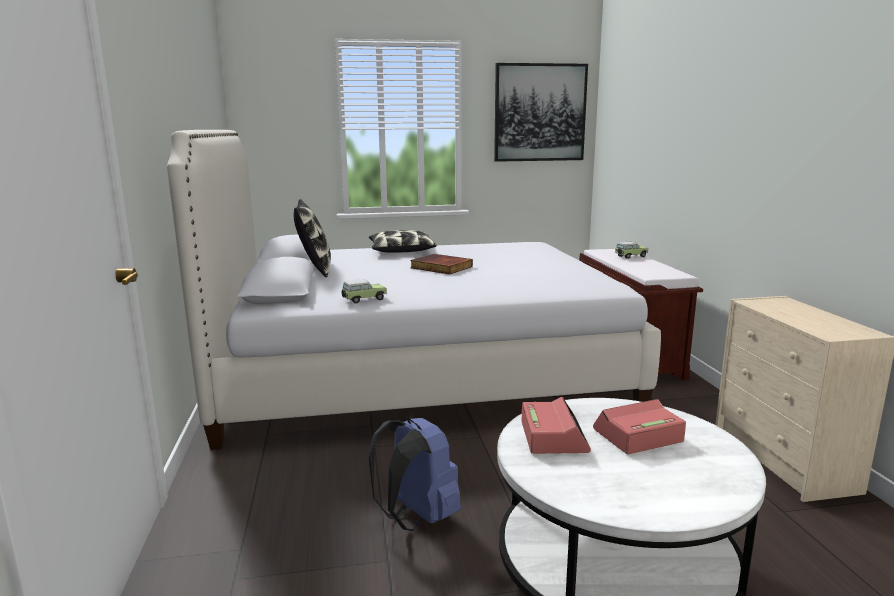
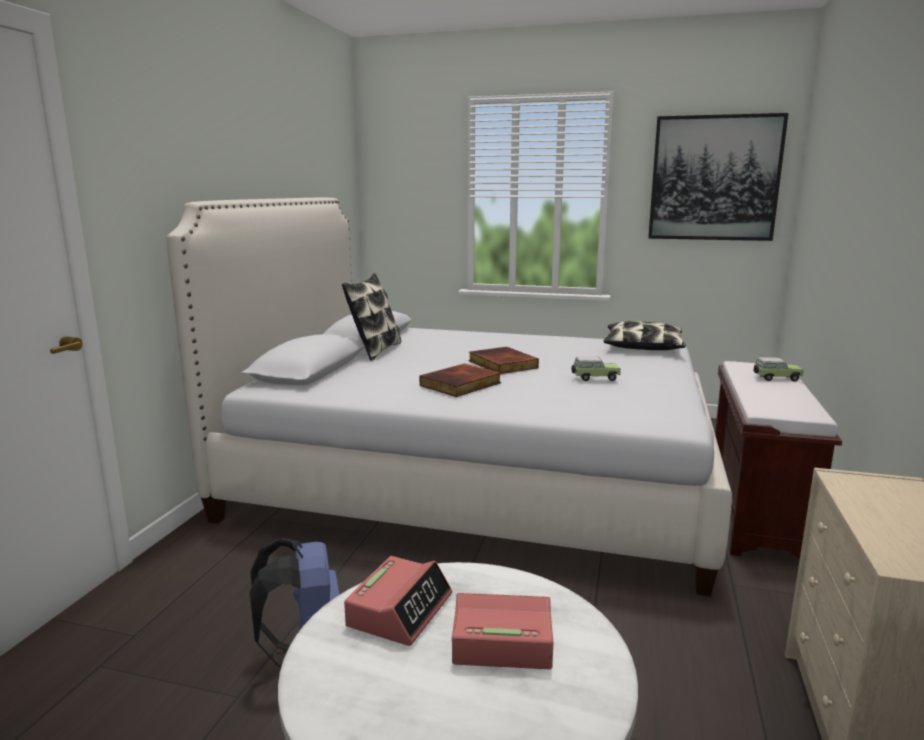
camera: 25 degrees right, 0 degrees up
toy car [342,279,387,304] -> toy car moved to [572,356,621,381]
pillow [369,230,437,253] -> pillow moved to [604,321,686,350]
none -> book [420,364,501,397]

